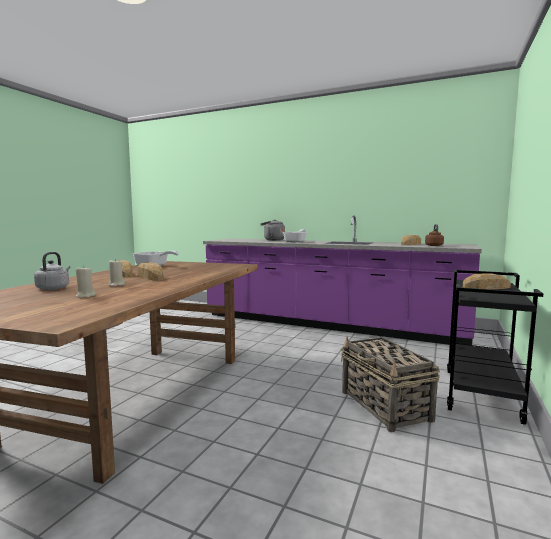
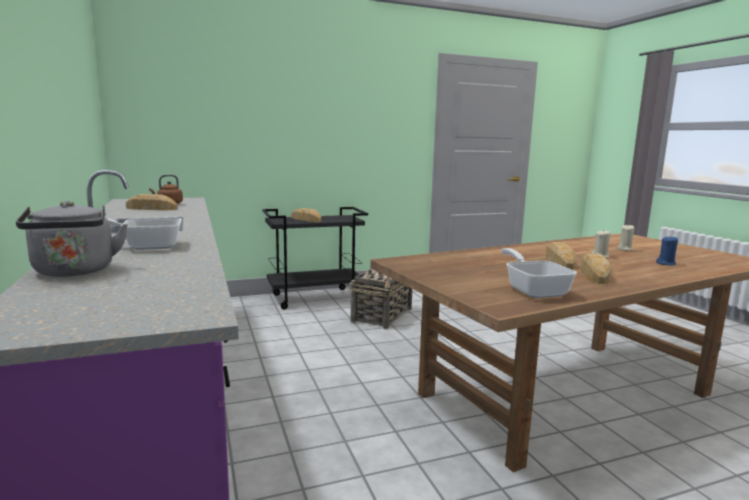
camera: 135 degrees left, 5 degrees up
grey kettle [34,252,71,290] -> blue candle [656,236,678,266]

